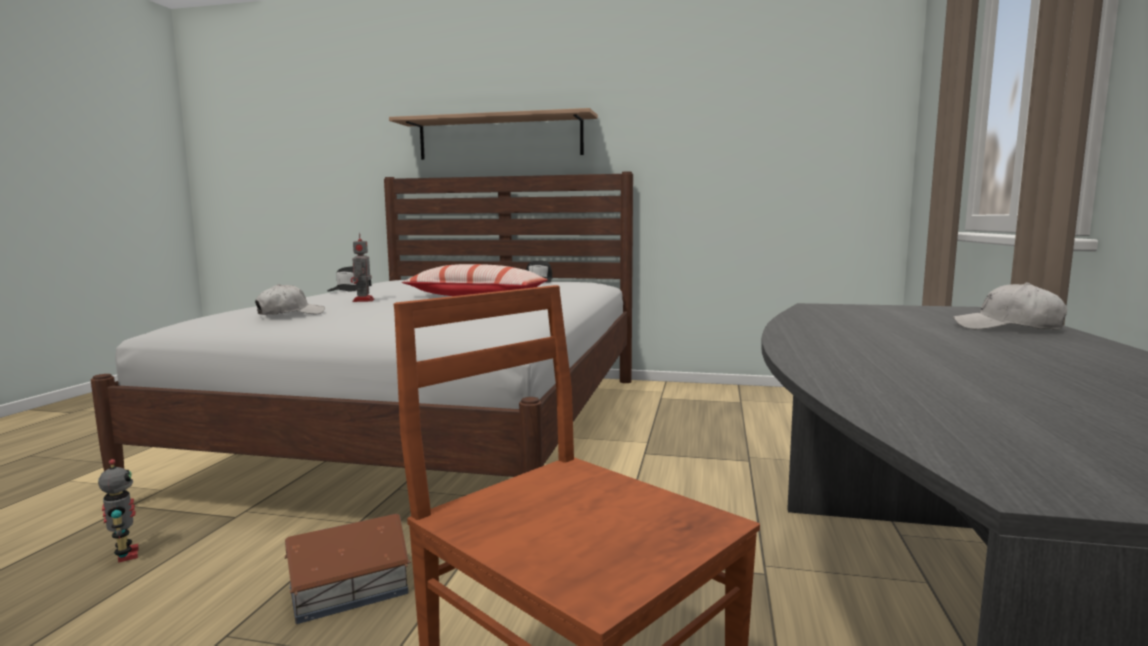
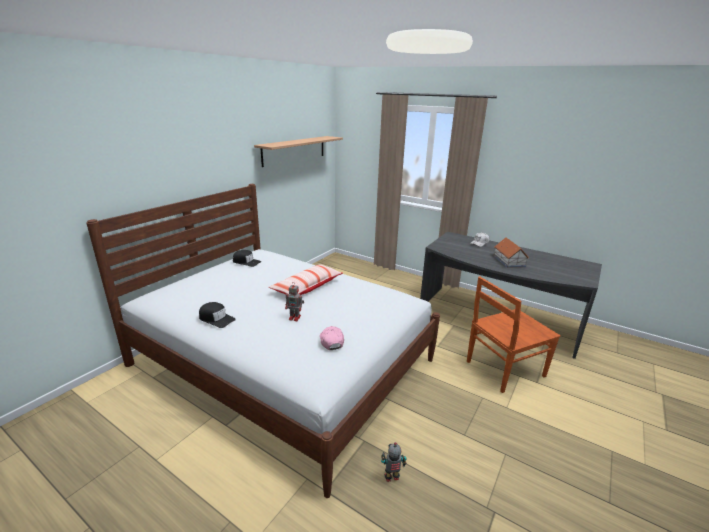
camera: 70 degrees left, 15 degrees up
white cap [255,284,325,315] -> pink cap [320,326,344,350]
toy house [285,514,411,624] -> toy house moved to [494,237,529,268]
shelf [389,108,598,160] -> shelf moved to [254,136,343,167]

